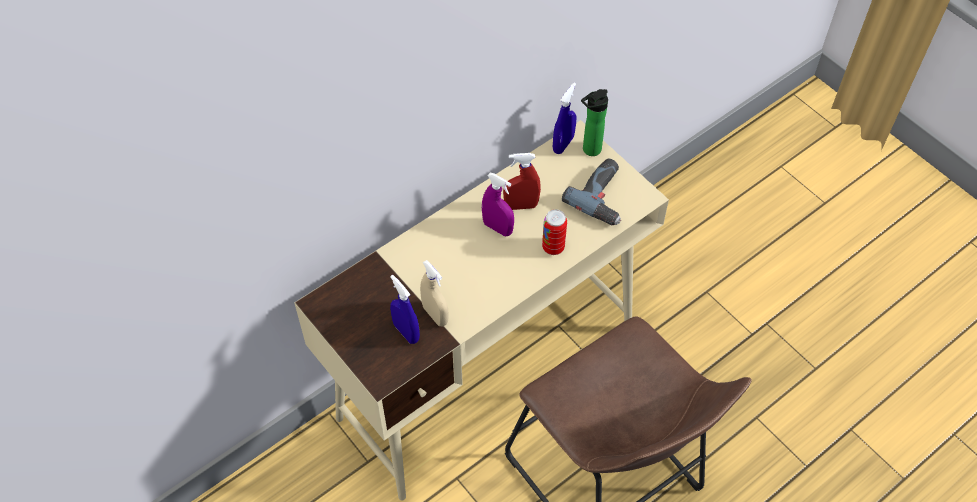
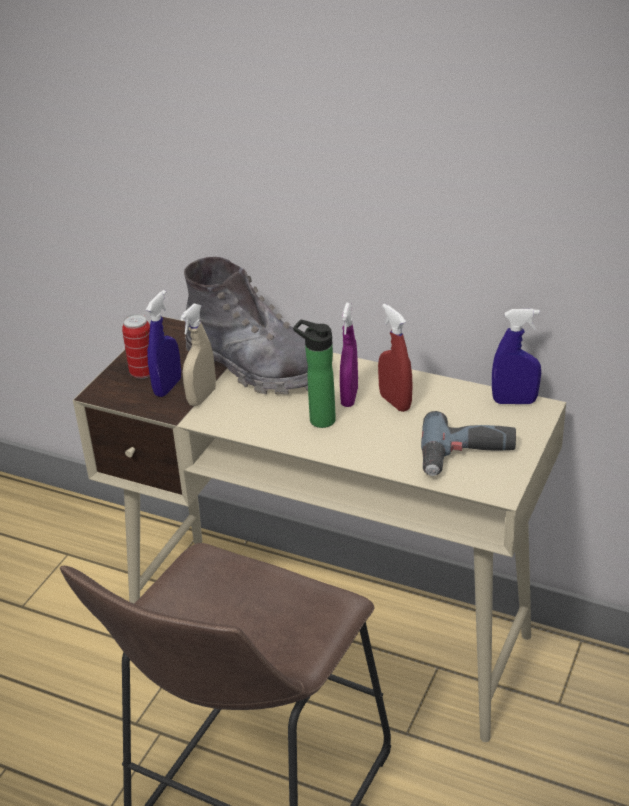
camera: 65 degrees right, 20 degrees down
can [542,209,567,255] -> can moved to [122,314,150,379]
bottle [581,89,608,156] -> bottle moved to [293,320,336,428]
none -> grey boot [184,257,308,394]

